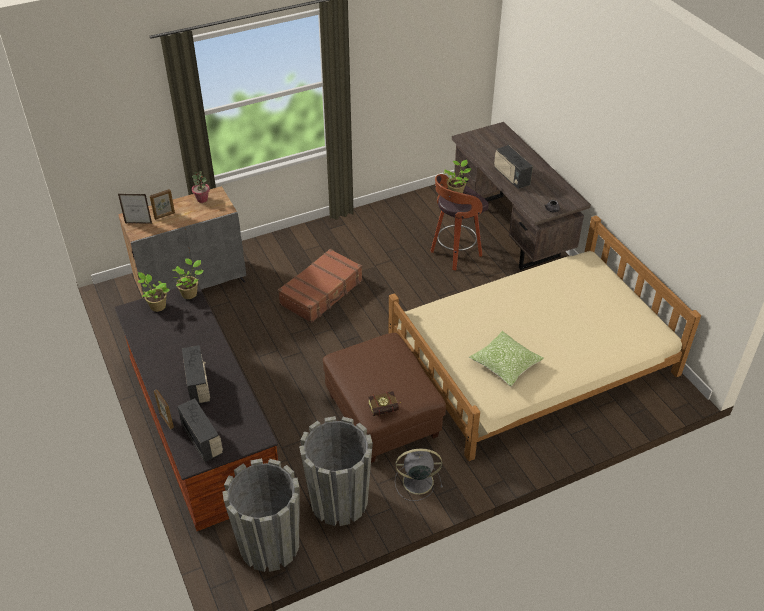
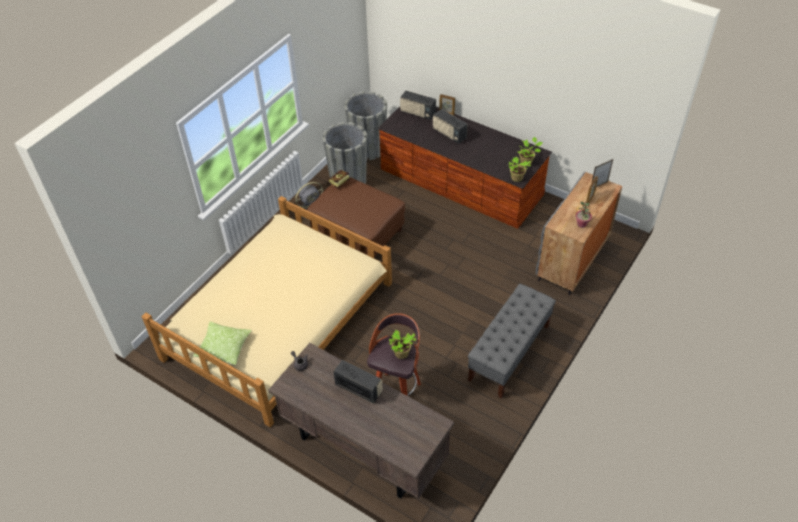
camera: 150 degrees right, 5 degrees up
brown suitcase [278,249,362,323] -> none
pillow [469,331,544,387] -> pillow moved to [193,322,252,365]
none -> grey bench [468,284,556,398]

